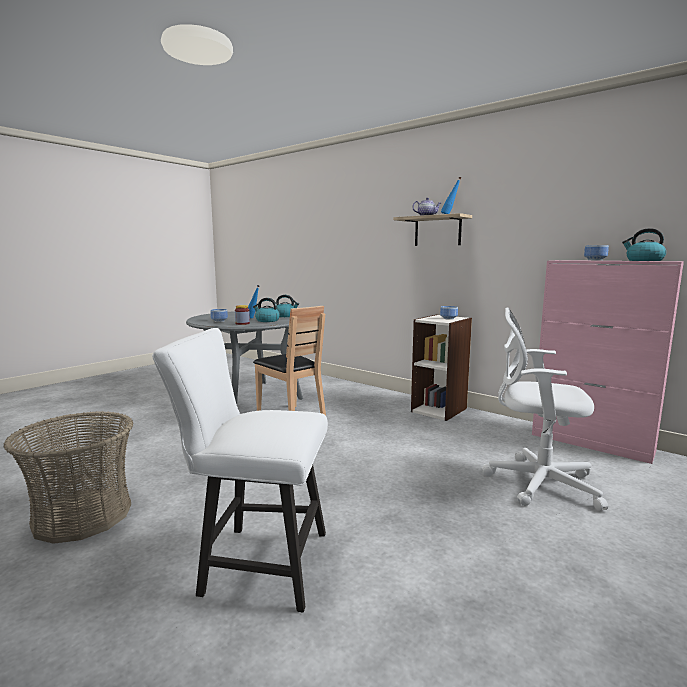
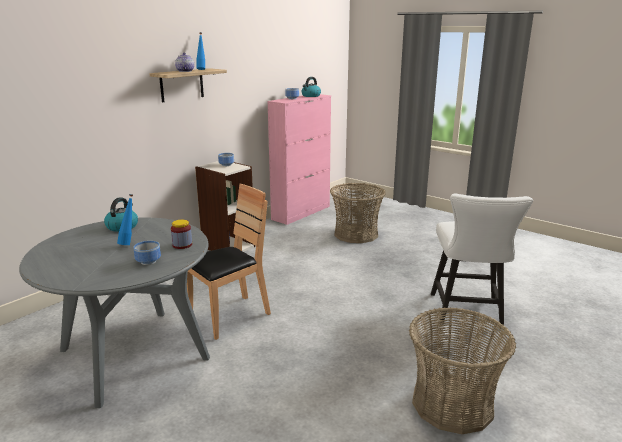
camera: 90 degrees left, 10 degrees up
kettle [253,298,280,322] -> none
white office chair [482,307,608,511] -> basket [330,183,386,243]

